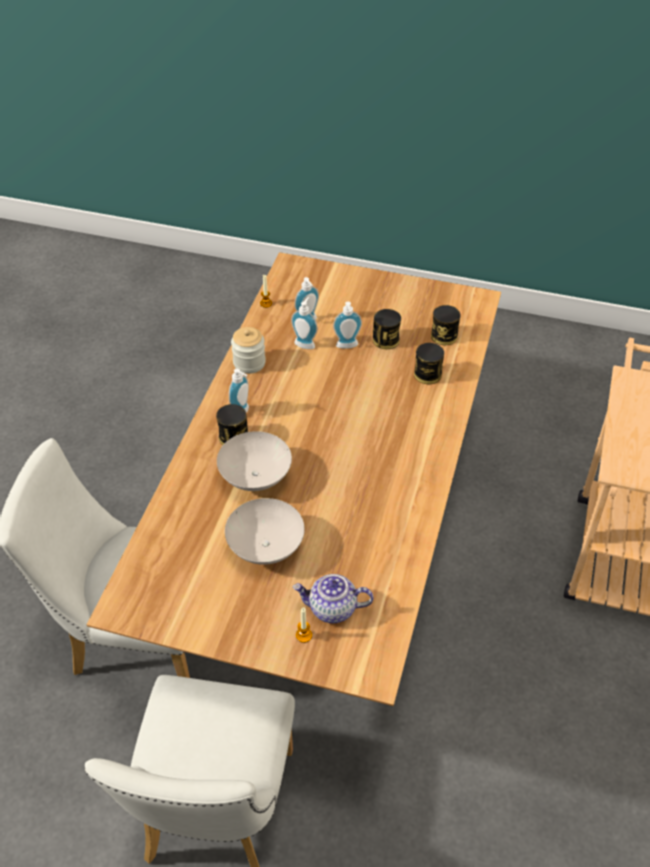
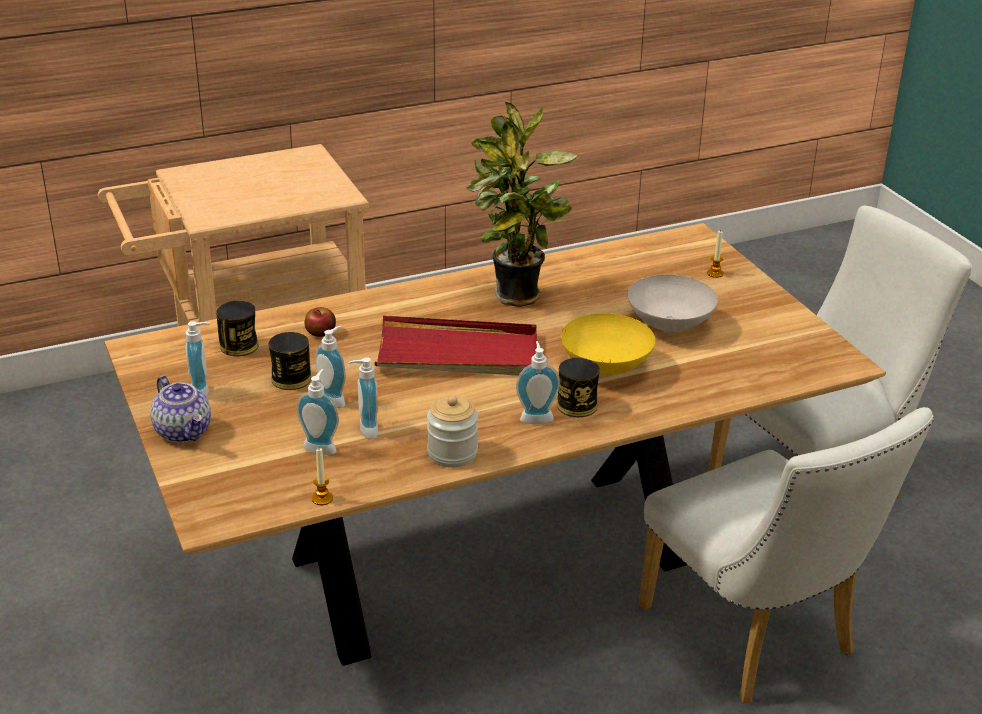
camera: 130 degrees left, 15 degrees down
white bowl [217,431,292,491] -> yellow bowl [561,313,655,375]
teapot [293,574,373,623] -> teapot moved to [150,376,211,443]
can [414,343,444,384] -> apple [304,307,336,337]
none -> soap dispenser [185,321,210,396]
none -> red tray [375,316,537,376]
none -> potted plant [466,100,577,307]

